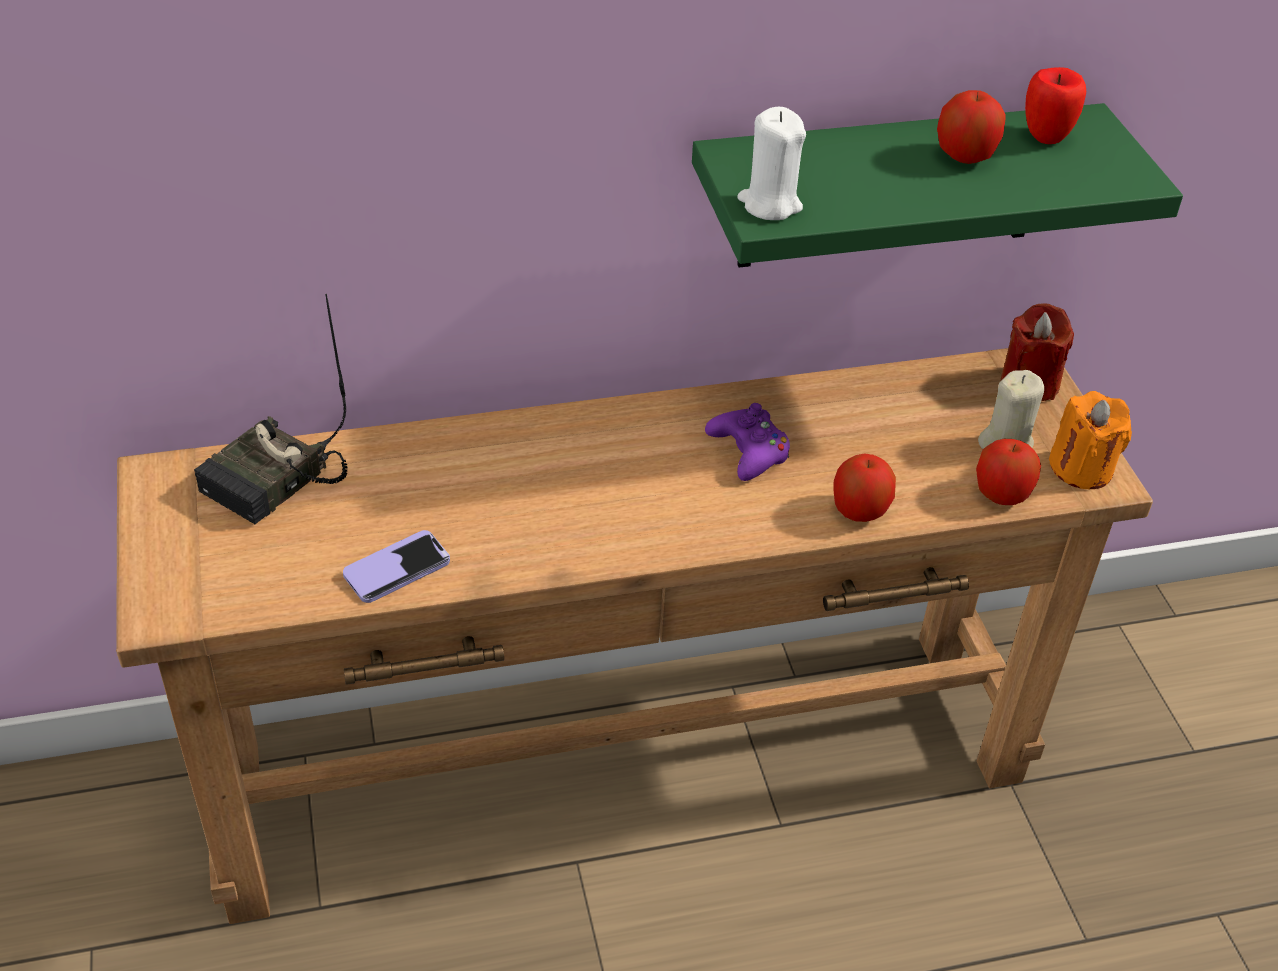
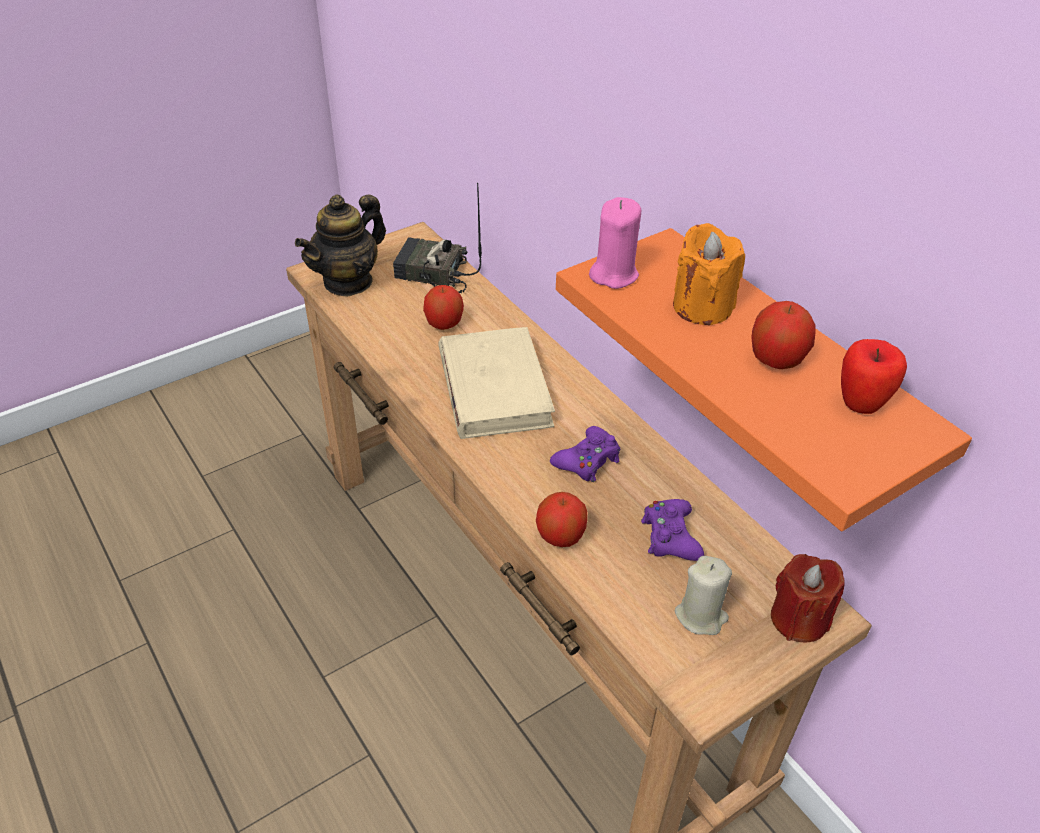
camera: 70 degrees right, 0 degrees up
phone [343,530,450,603] -> none
green shelf [692,103,1183,267] -> orange shelf [556,228,972,531]
white candle [737,107,806,220] -> pink candle [589,197,641,289]
apple [976,439,1041,505] -> apple moved to [423,285,464,330]
orange candle [1049,391,1132,489] -> orange candle moved to [673,223,745,325]
none -> teapot [295,194,386,297]
none -> beige book [438,327,555,439]
none -> purple game controller [641,499,704,561]

